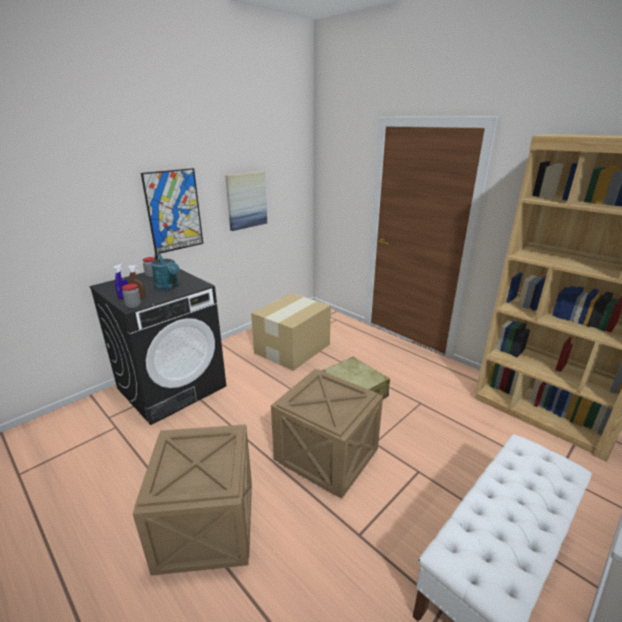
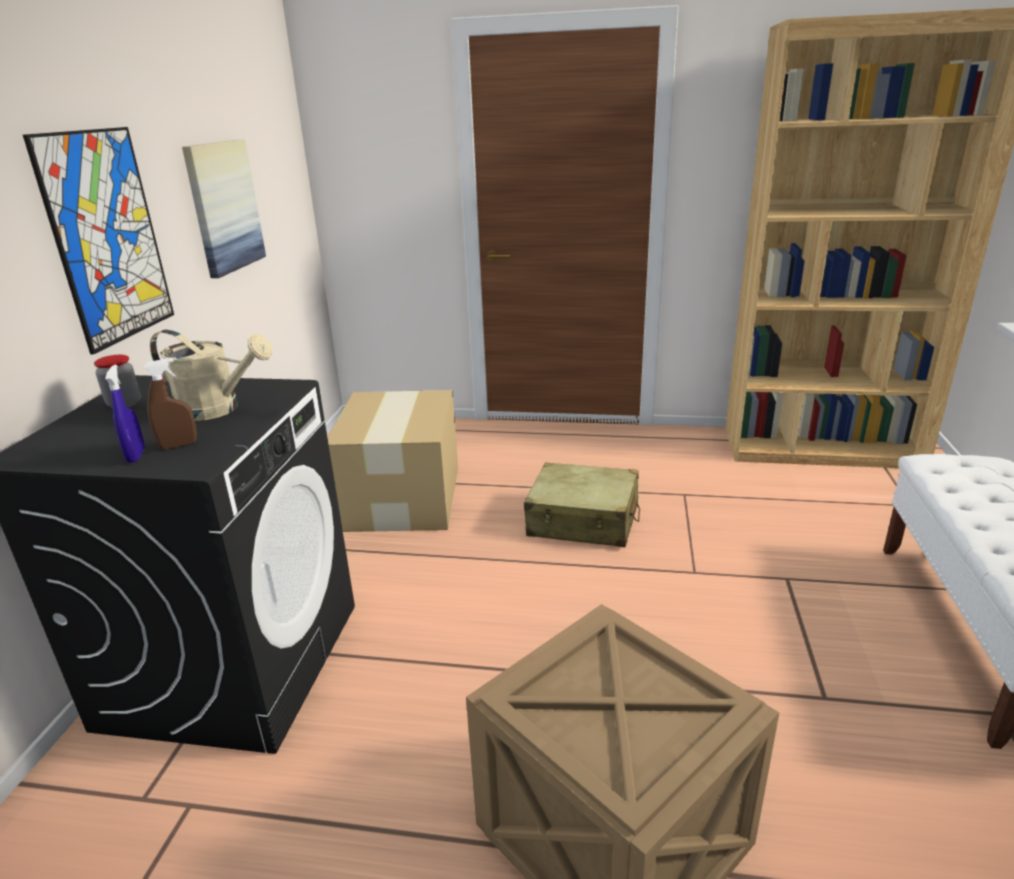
camera: 35 degrees left, 0 degrees up
jar [122,284,141,309] -> none
turquoise watering can [151,253,179,291] -> beige watering can [150,330,273,421]
crate [271,369,383,499] -> none

